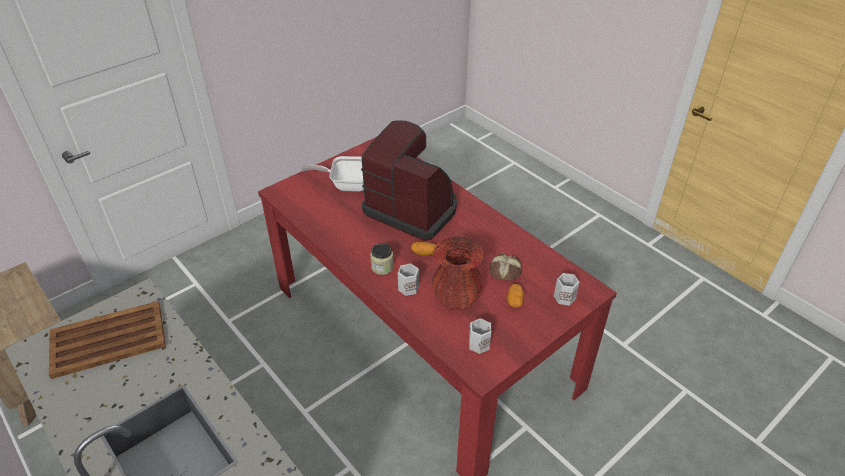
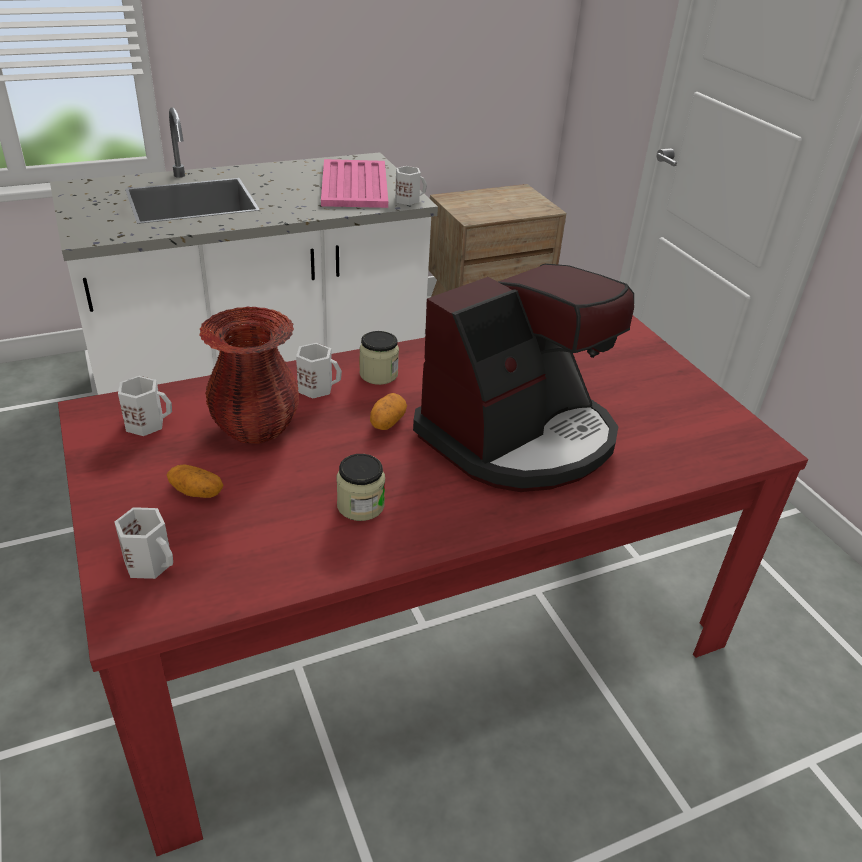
camera: 105 degrees right, 5 degrees down
brown tray [49,301,166,379] -> pink tray [321,159,388,208]
frying pan [301,156,364,192] -> none
bread [490,254,522,280] -> none
none -> jar [337,454,385,521]
none -> white mug [395,166,427,205]

